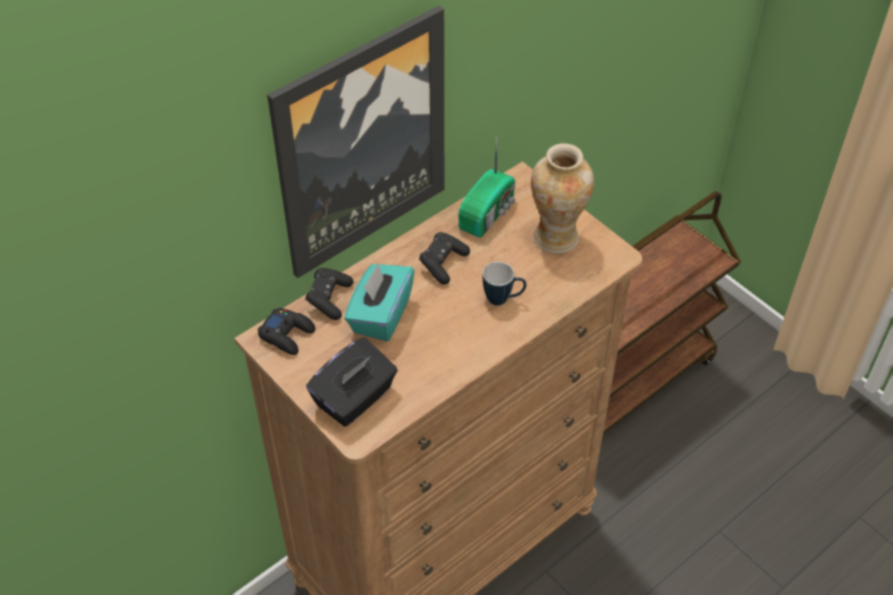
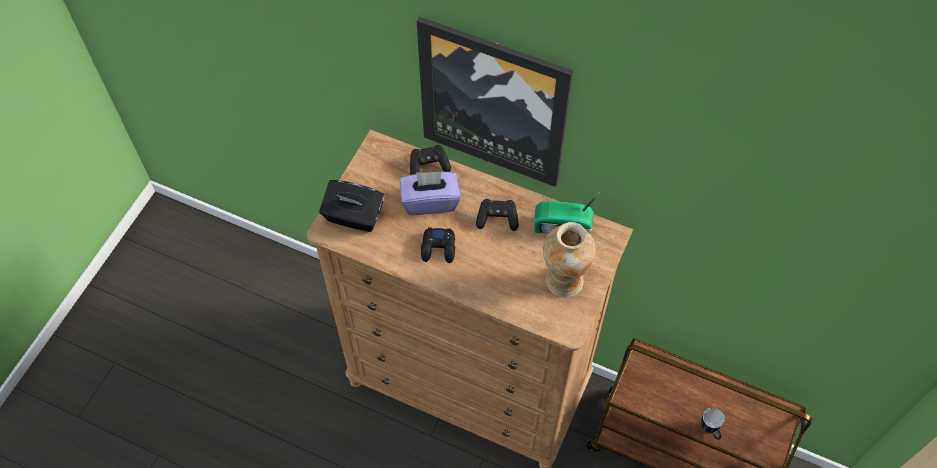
camera: 65 degrees right, 10 degrees up
black game controller [258,308,315,355] -> black game controller moved to [421,227,455,263]
turquoise tissue box [344,263,414,341] -> purple tissue box [400,172,461,215]
mug [483,262,526,305] -> mug moved to [701,408,725,440]

